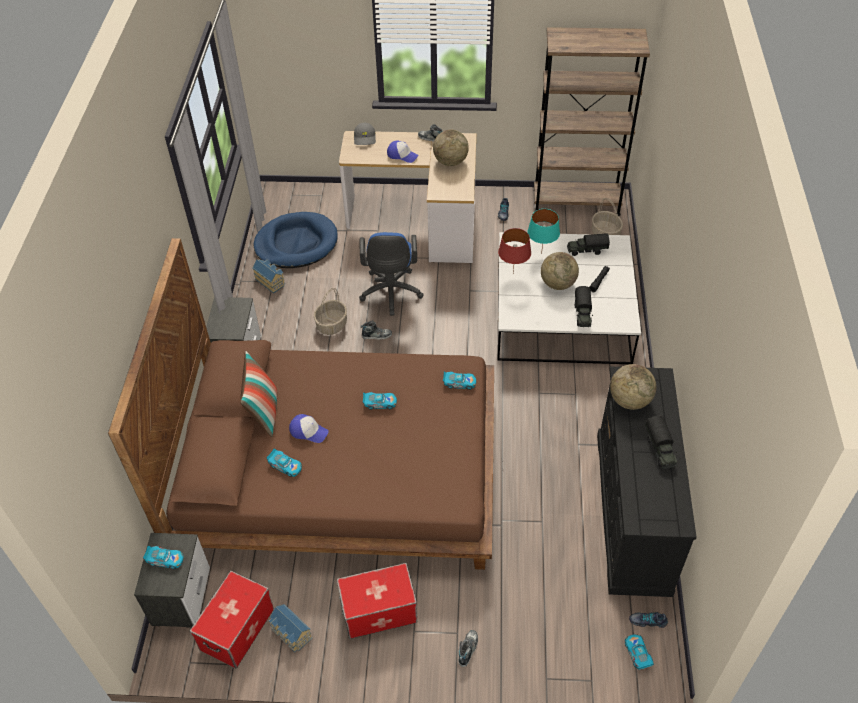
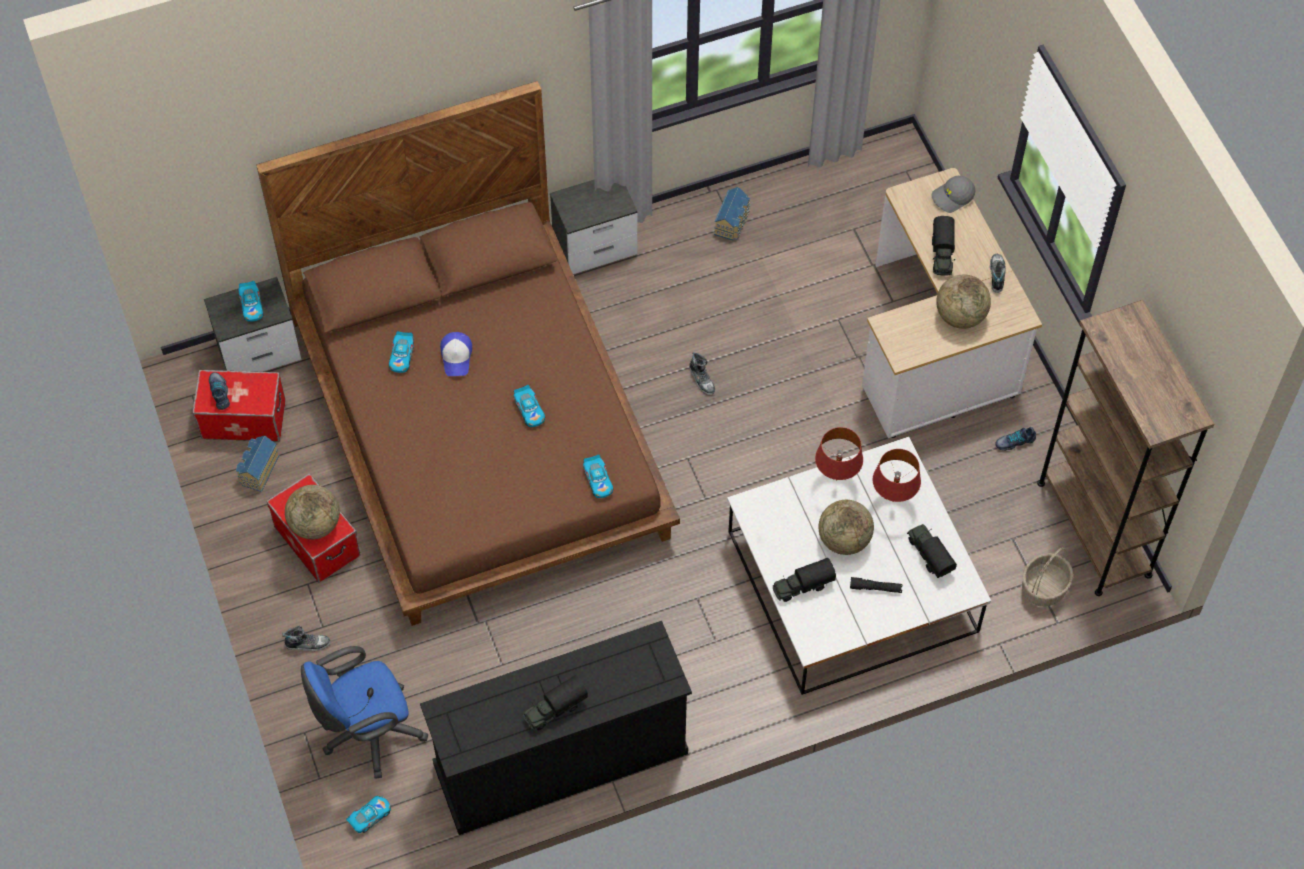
camera: 65 degrees right, 10 degrees up
pillow [240,351,277,437] -> none
blue dog bed [254,212,338,268] -> none
basket [314,288,347,335] -> none
blue office chair [359,232,424,316] -> blue office chair moved to [301,646,428,779]
cap [387,141,418,163] -> toy truck [932,216,955,275]
turquoise table lamp [527,209,560,254] -> red table lamp [873,449,921,502]
globe [610,364,656,410] -> globe moved to [285,485,340,539]
shoe [629,612,668,628] -> shoe moved to [209,372,230,410]

